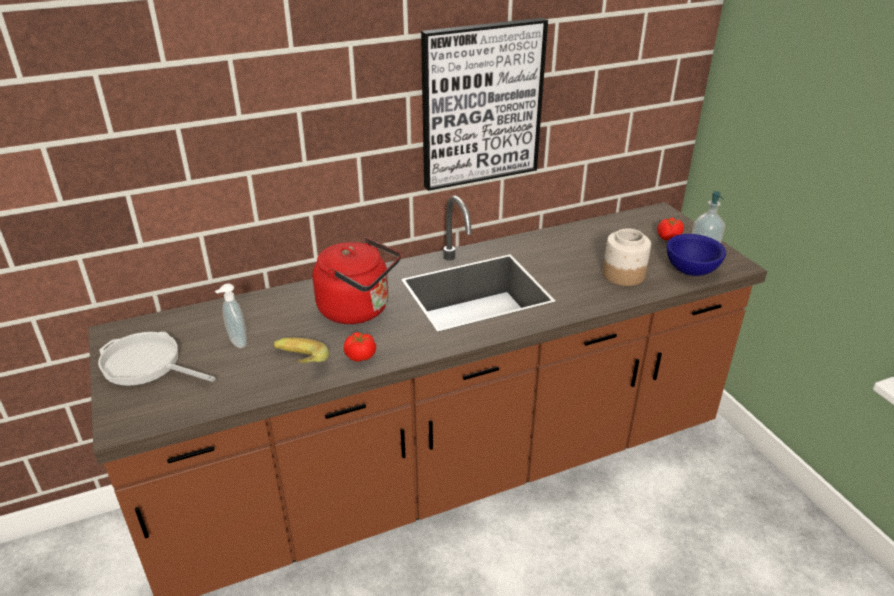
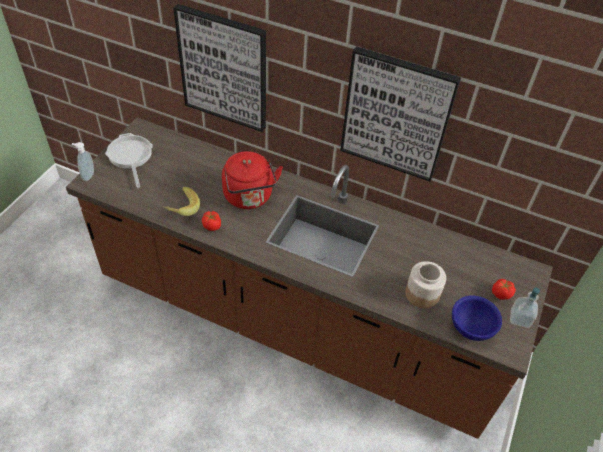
camera: 45 degrees right, 15 degrees up
soap dispenser [215,283,247,348] -> soap dispenser moved to [72,142,94,181]
none -> picture [173,4,266,132]

